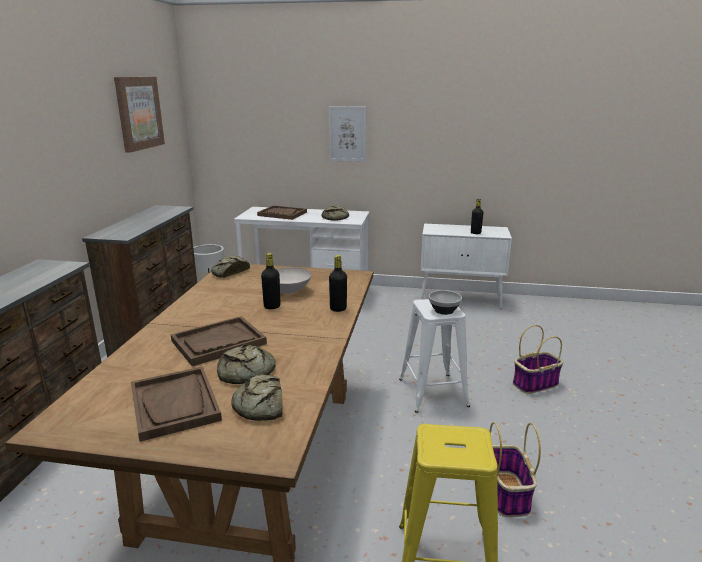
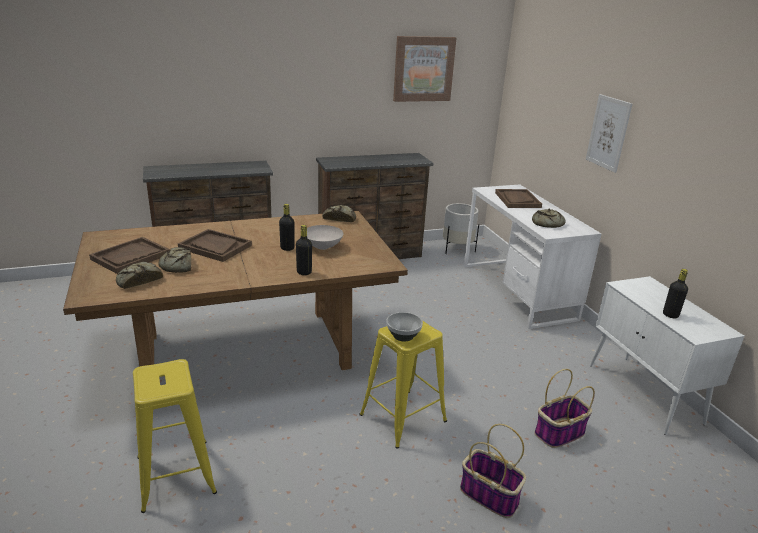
camera: 60 degrees right, 5 degrees up
white stool [399,299,470,413] -> yellow stool [359,320,447,449]
basket [489,422,541,517] -> basket moved to [534,369,595,448]

